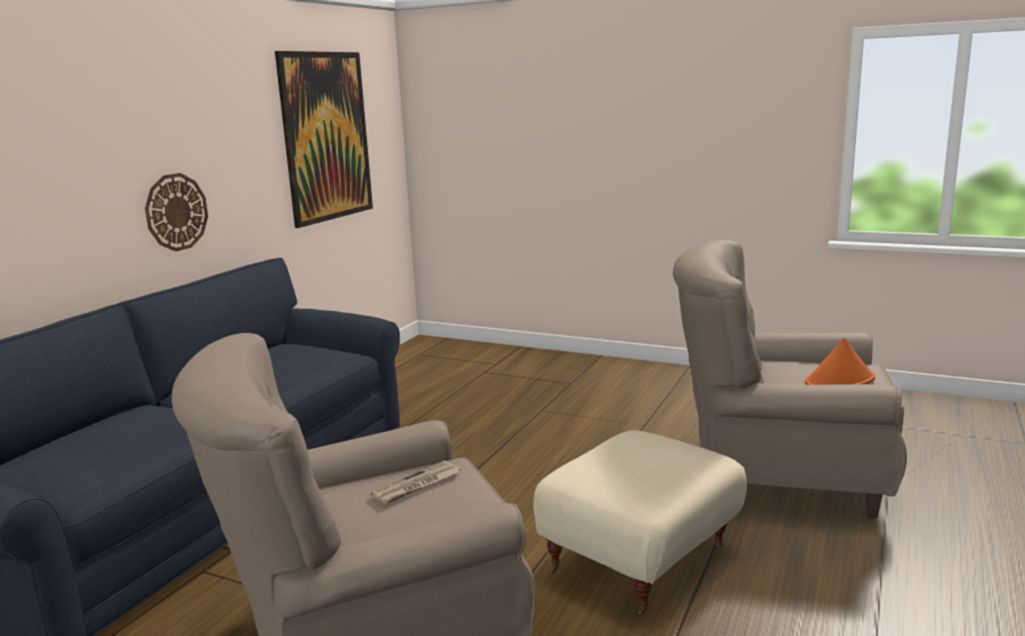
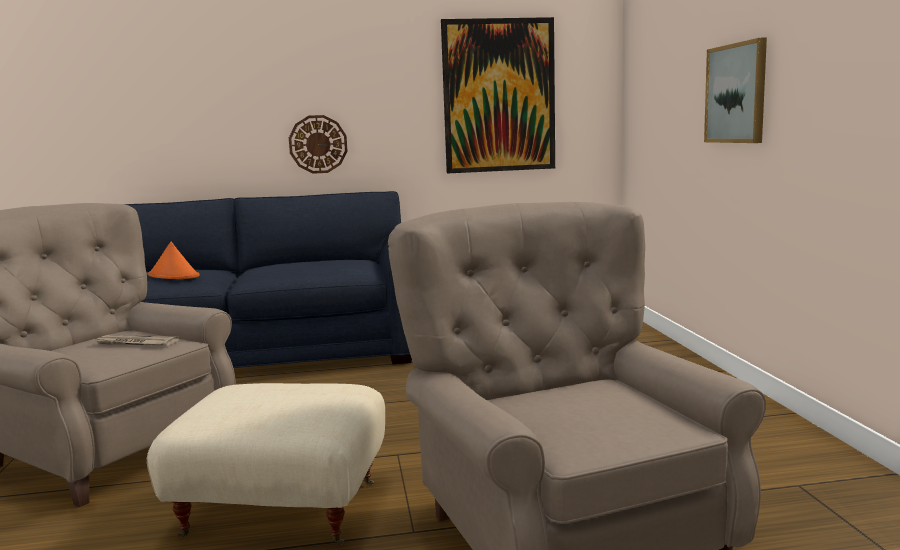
camera: 55 degrees right, 5 degrees down
orange hat [805,338,875,385] -> orange hat moved to [147,242,200,279]
none -> picture [704,37,767,143]

